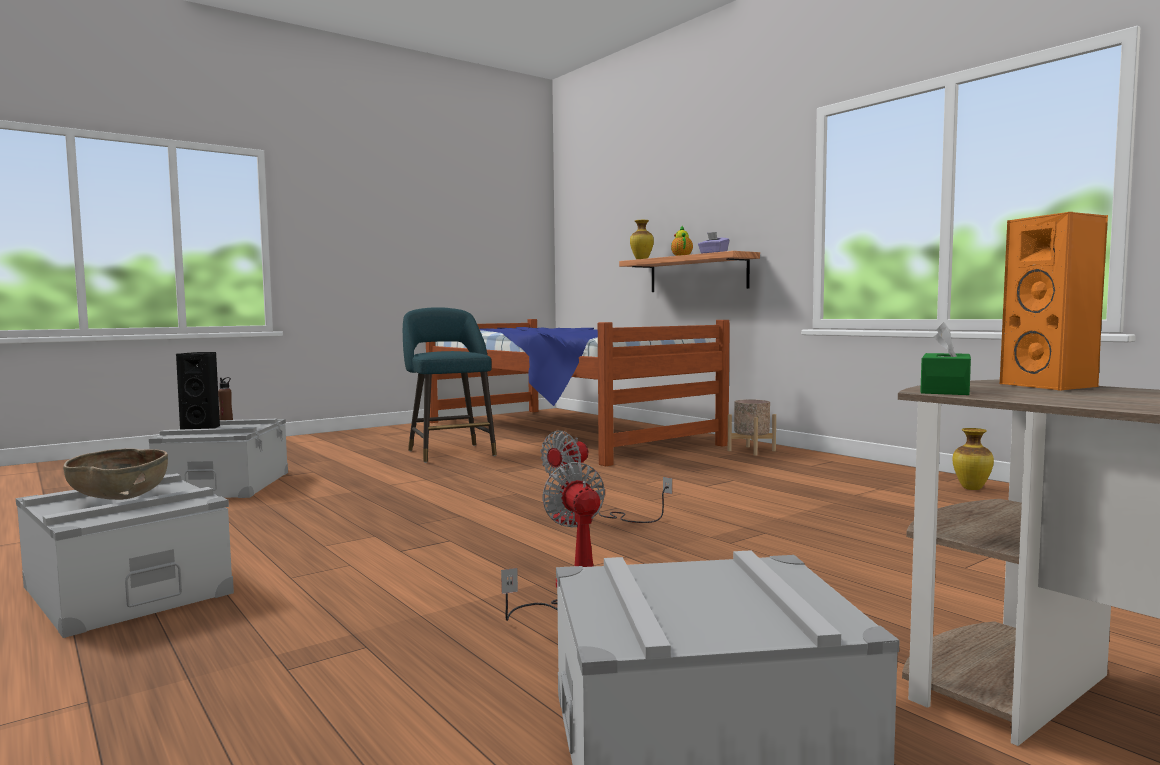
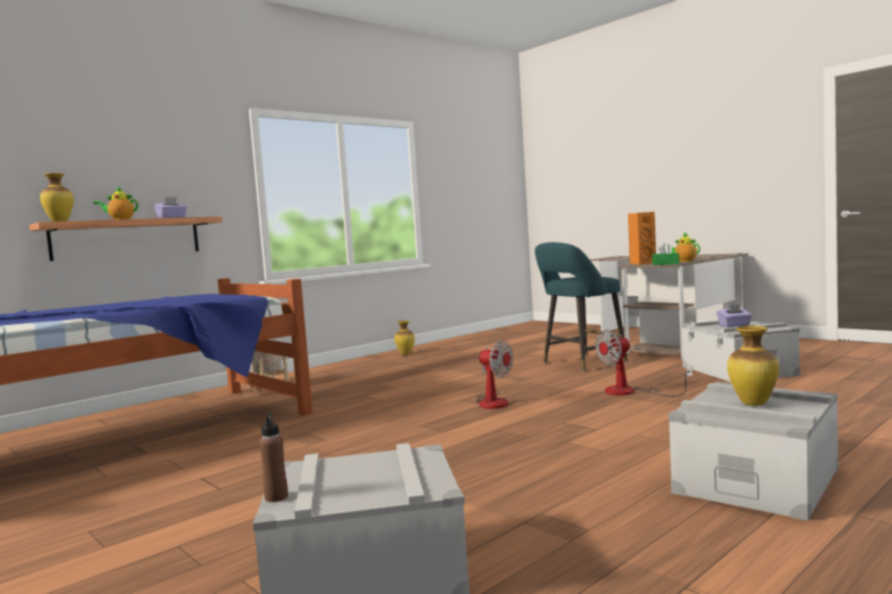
camera: 95 degrees left, 0 degrees up
brown bowl [63,448,168,500] -> vase [727,326,779,406]
black speaker [176,352,220,430] -> none
turquoise stool [403,307,497,463] -> turquoise stool moved to [535,242,628,371]
none -> teapot [667,233,700,262]
none -> purple tissue box [717,304,752,328]

